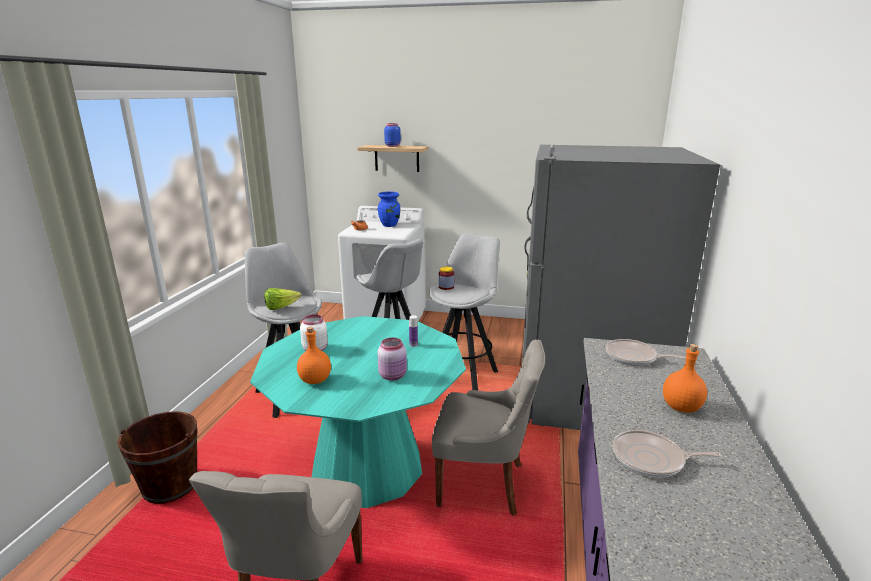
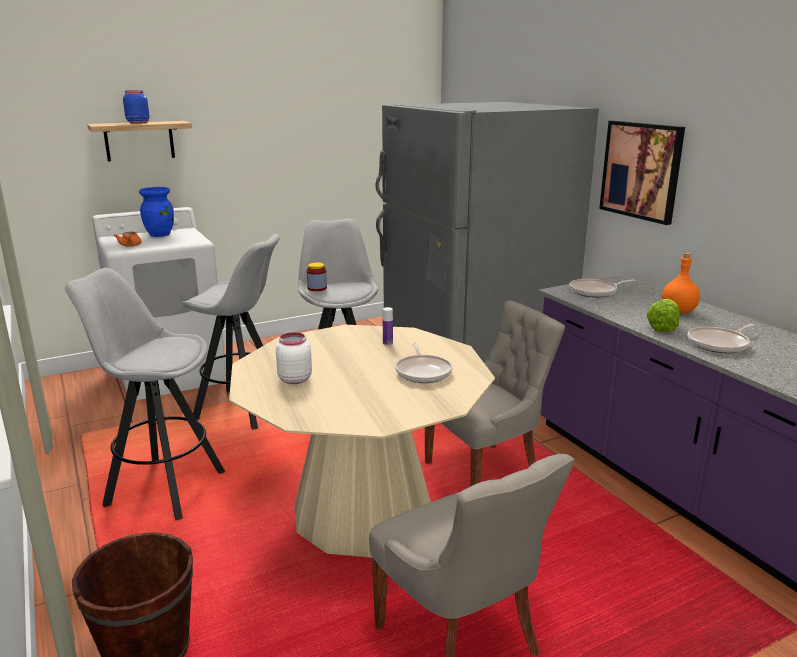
camera: 40 degrees left, 0 degrees up
turquoise dining table [250,316,466,508] -> beige dining table [229,325,495,557]
lettuce [264,288,301,310] -> lettuce moved to [647,299,680,332]
orange bottle [297,327,331,384] -> none
pink jar [378,338,407,381] -> frying pan [395,342,453,383]
none -> picture [599,121,685,225]

